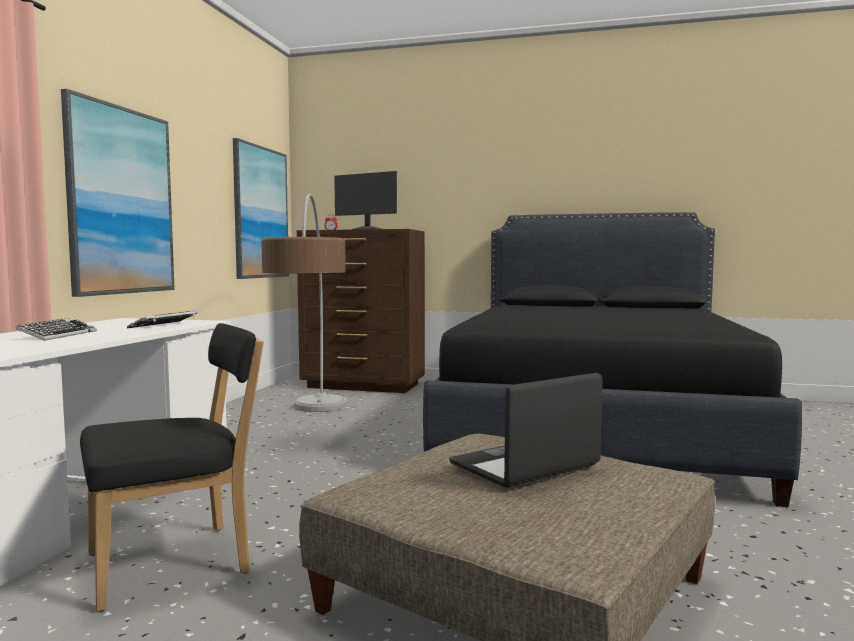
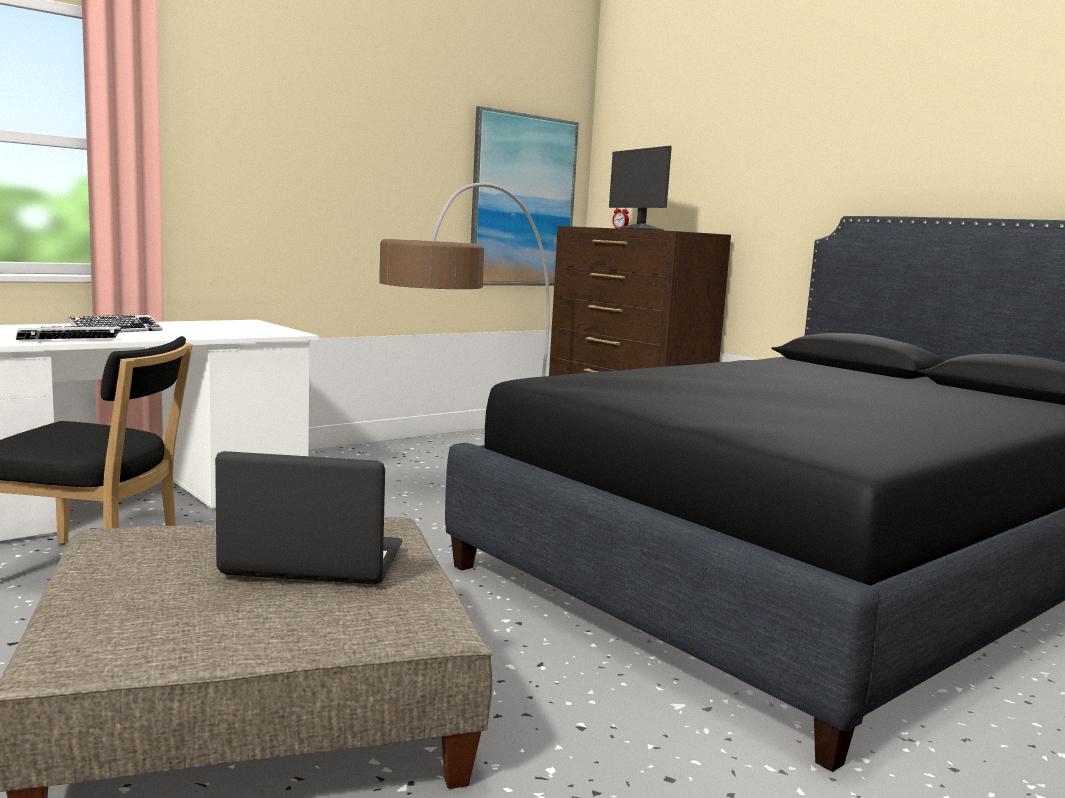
camera: 35 degrees right, 5 degrees up
picture [61,89,175,297] -> none
keyboard [127,311,198,328] -> keyboard moved to [16,326,121,340]

